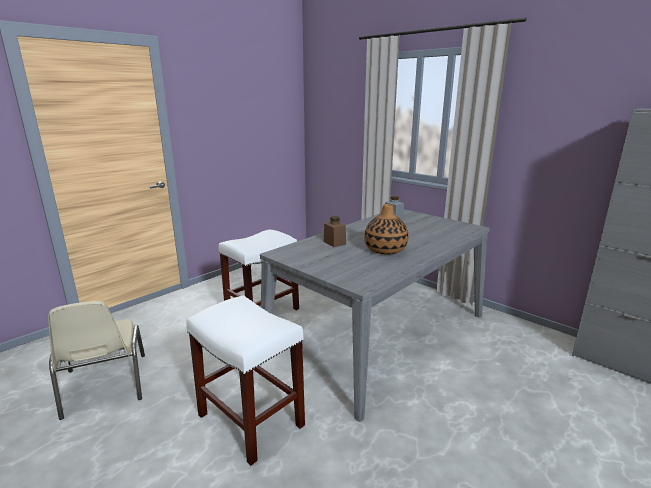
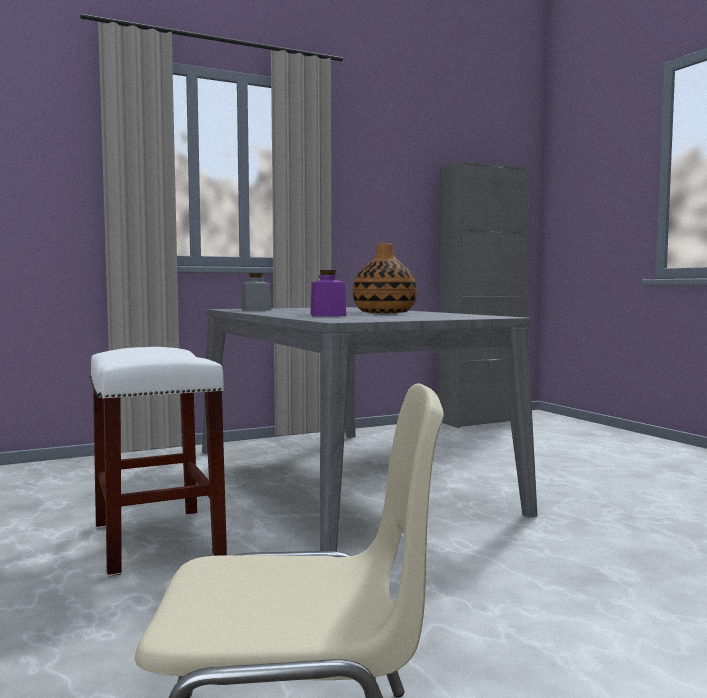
camera: 70 degrees left, 15 degrees down
white stool [186,295,305,466] -> none
brown jar [324,216,346,247] -> purple jar [310,270,346,316]

